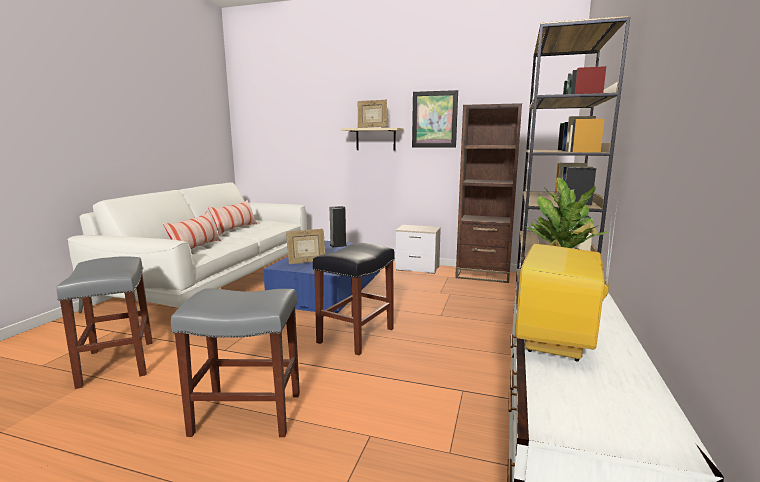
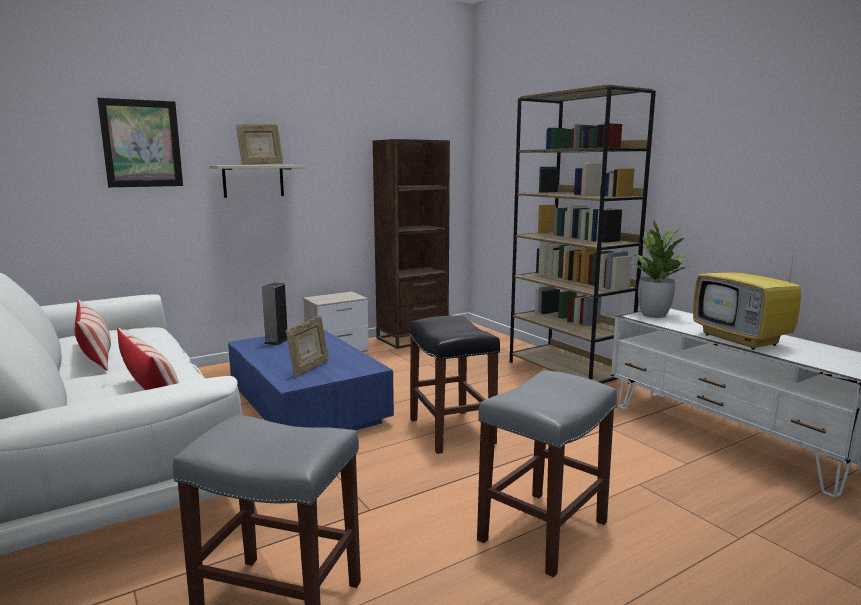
camera: 50 degrees left, 0 degrees up
picture [412,90,458,148] -> picture moved to [97,98,183,187]

